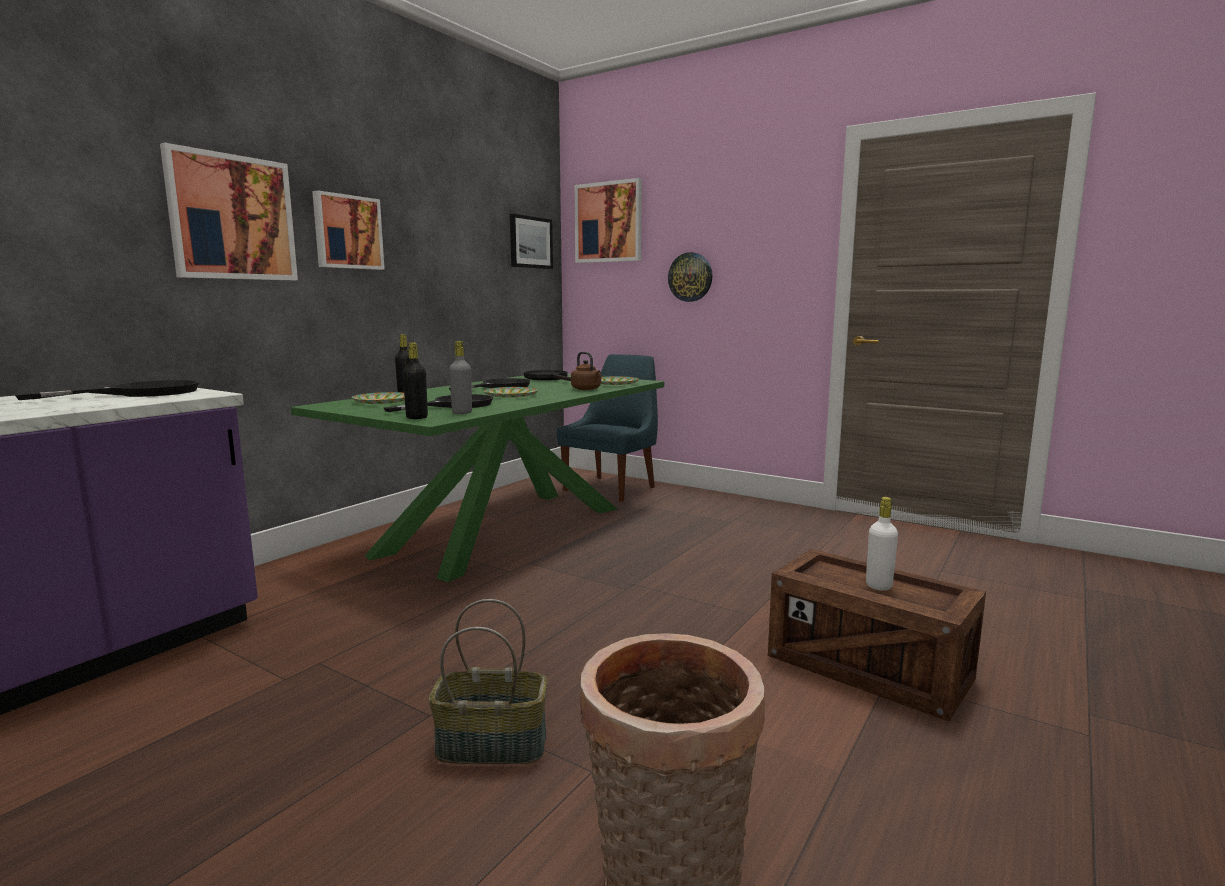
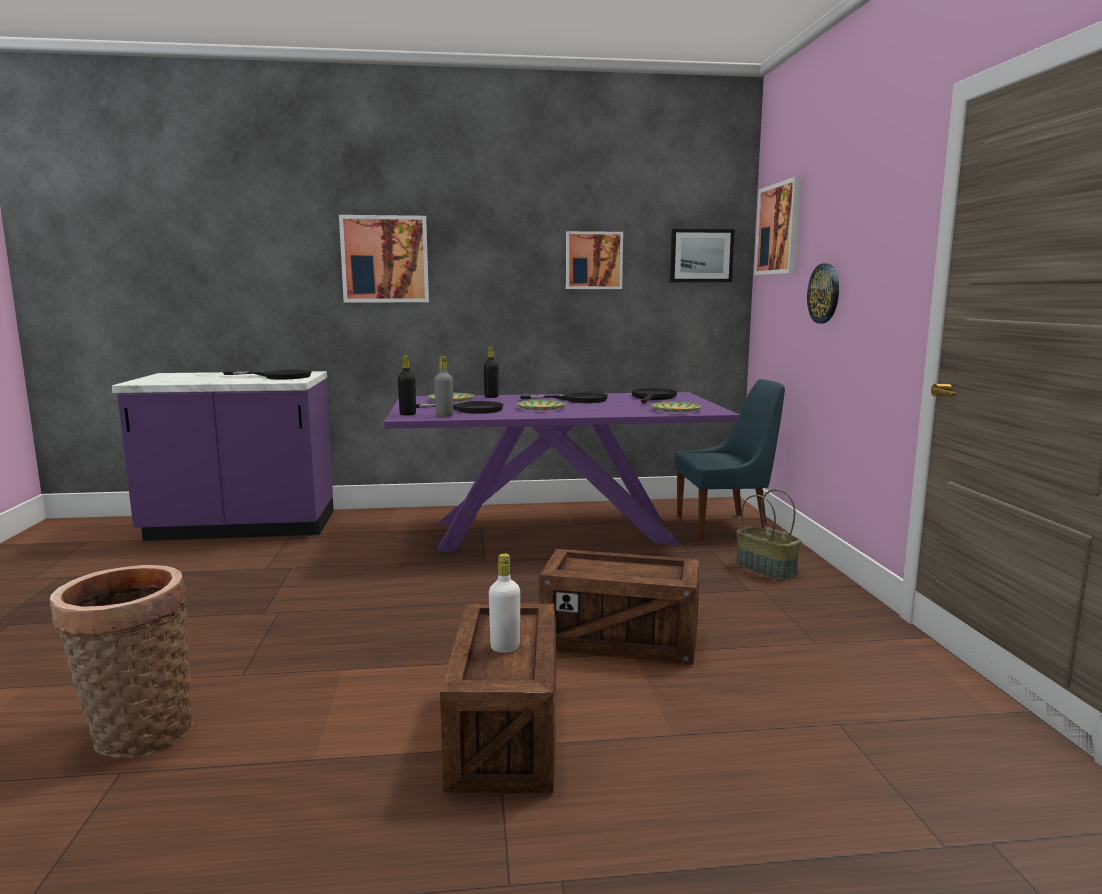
camera: 50 degrees right, 0 degrees up
green dining table [291,374,664,582] -> purple dining table [384,392,740,552]
picture [312,190,385,270] -> picture moved to [566,231,623,289]
basket [429,599,548,764] -> basket moved to [736,489,802,580]
brown kettle [571,351,601,390] -> none
none -> crate [539,549,699,665]

